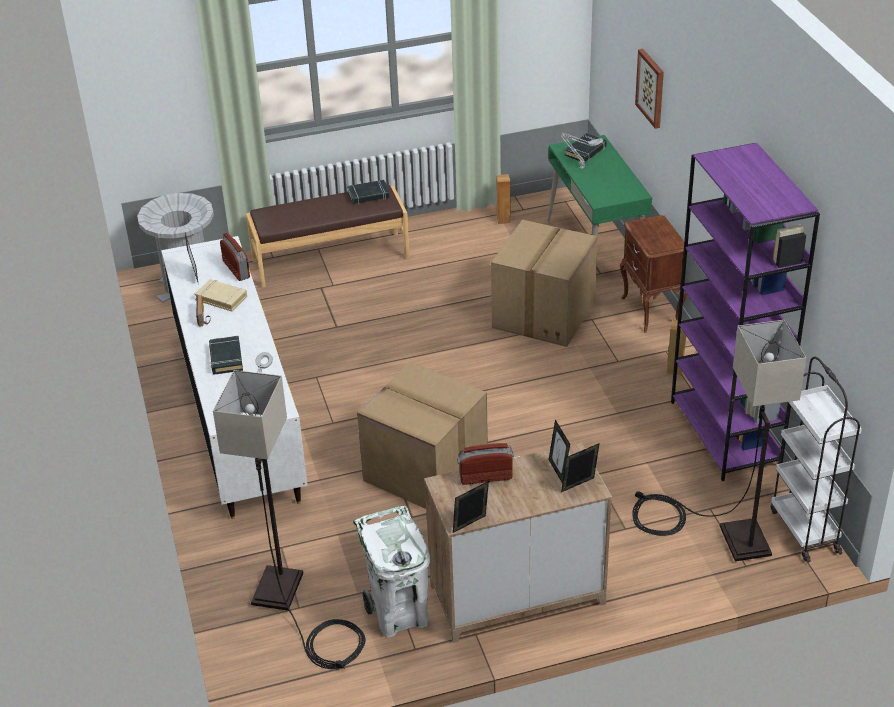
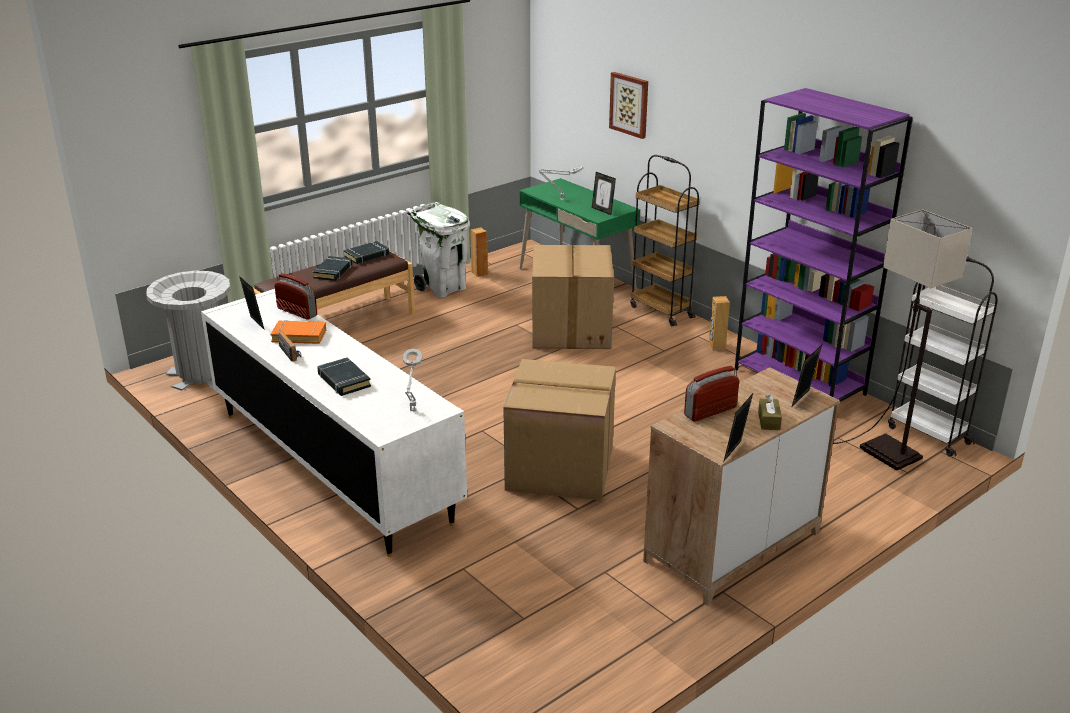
camera: 25 degrees left, 10 degrees down
beige book [195,279,247,311] -> orange book [270,320,326,344]
floor lamp [213,370,366,669] -> none
white trash can [353,506,430,638] -> white trash can moved to [407,202,470,298]
picture frame [549,420,570,482] -> picture frame moved to [592,172,616,215]
black book [565,133,607,162] -> black book moved to [313,256,352,281]
brown nightstand [620,215,687,333] -> brown cart [630,155,700,326]
none -> brown tissue box [758,395,782,430]

